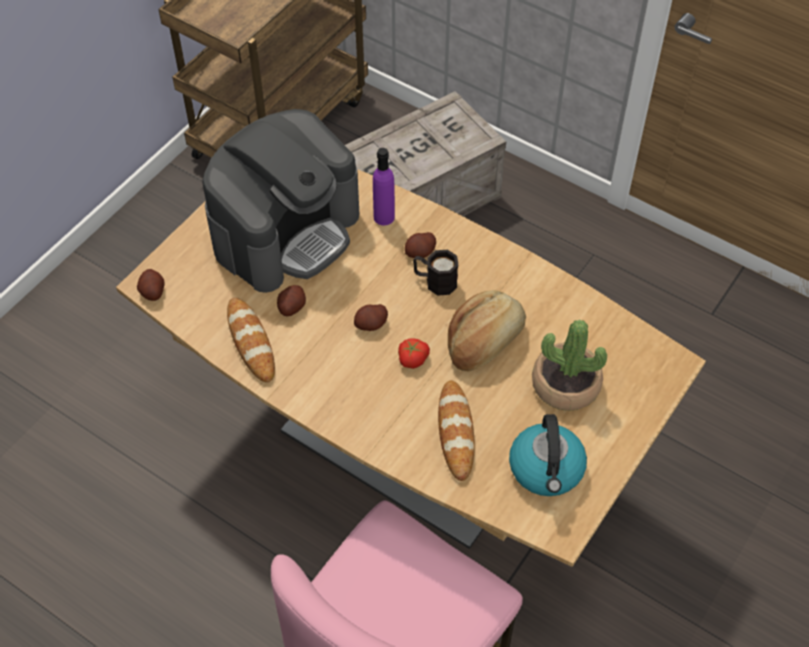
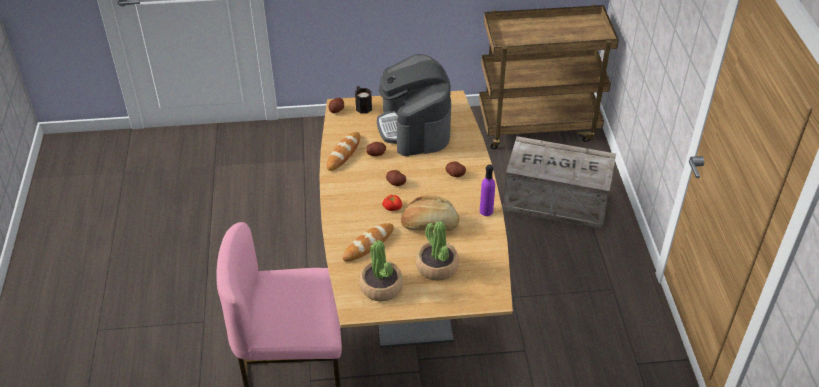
camera: 50 degrees right, 10 degrees down
coffee machine [202,109,359,293] -> coffee machine turned 75 degrees clockwise [377,54,451,156]
purple bottle [373,148,395,225] -> purple bottle moved to [480,165,495,216]
black mug [413,250,458,295] -> black mug moved to [355,86,372,113]
kettle [509,414,587,496] -> potted plant [359,240,403,301]

